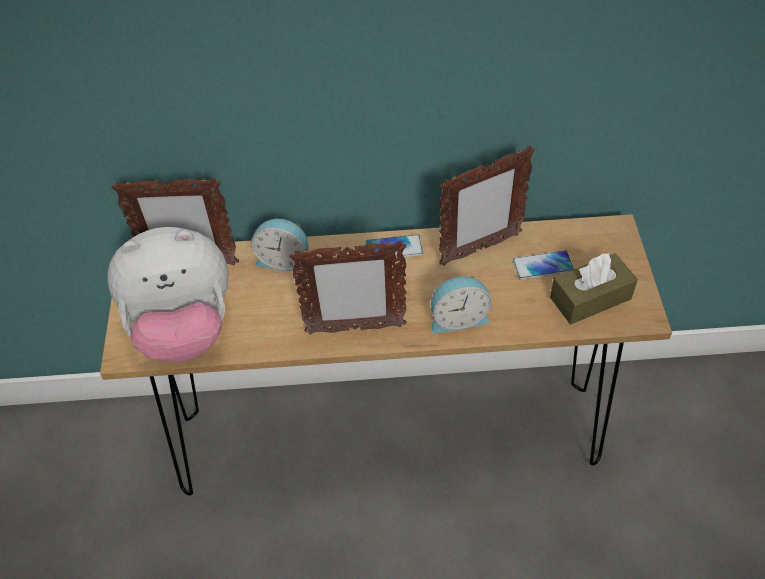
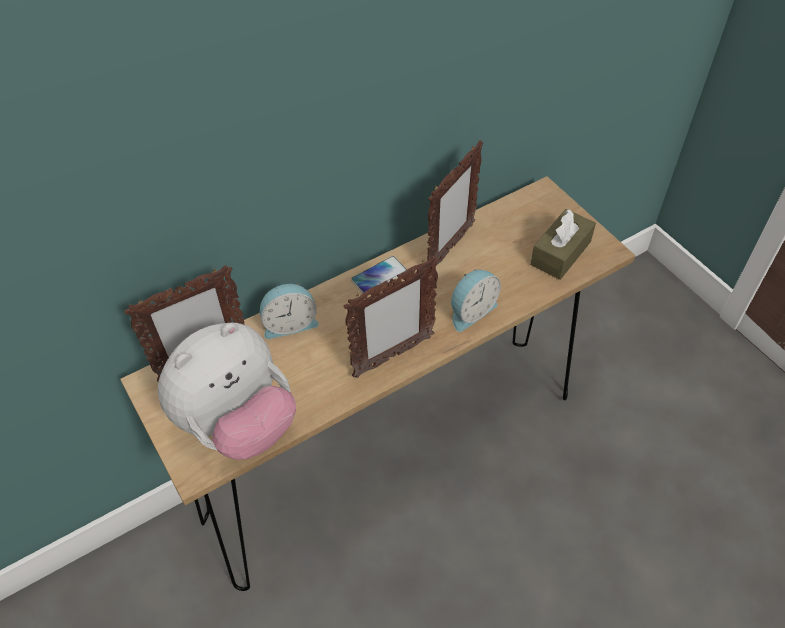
camera: 30 degrees left, 0 degrees up
phone [512,250,574,280] -> none

